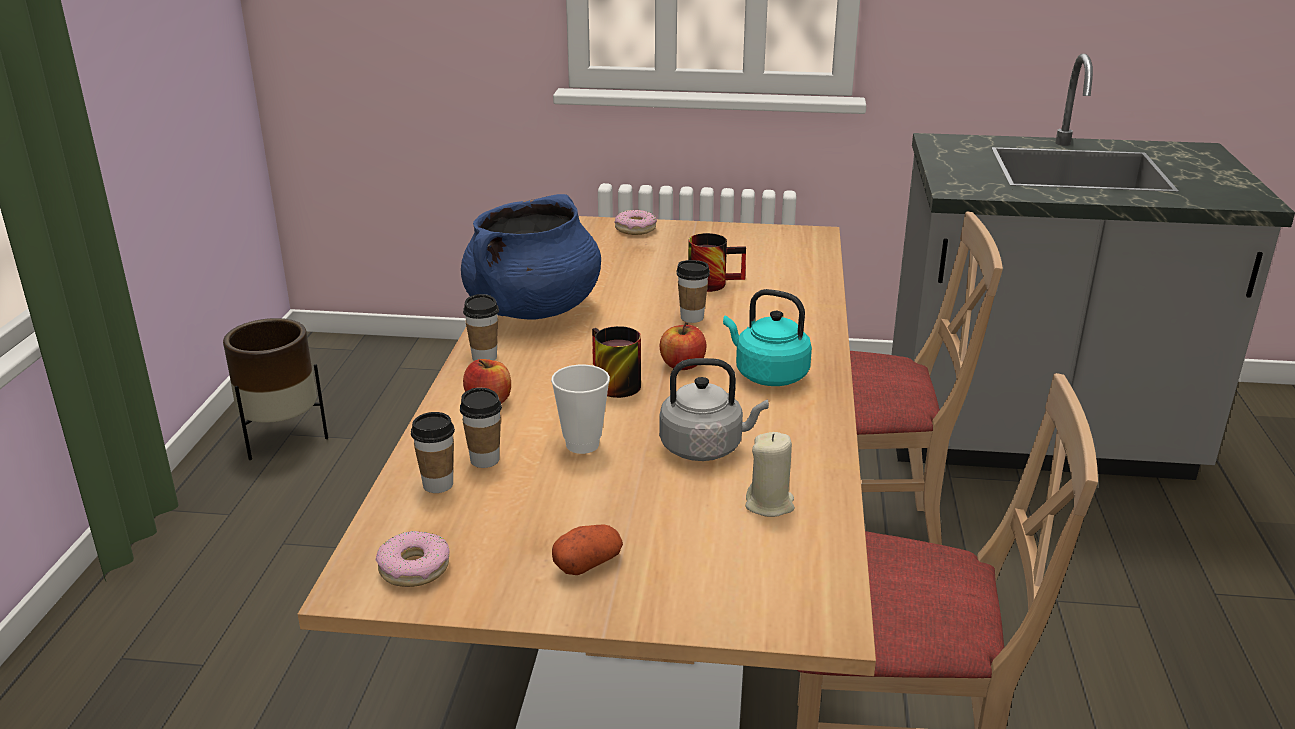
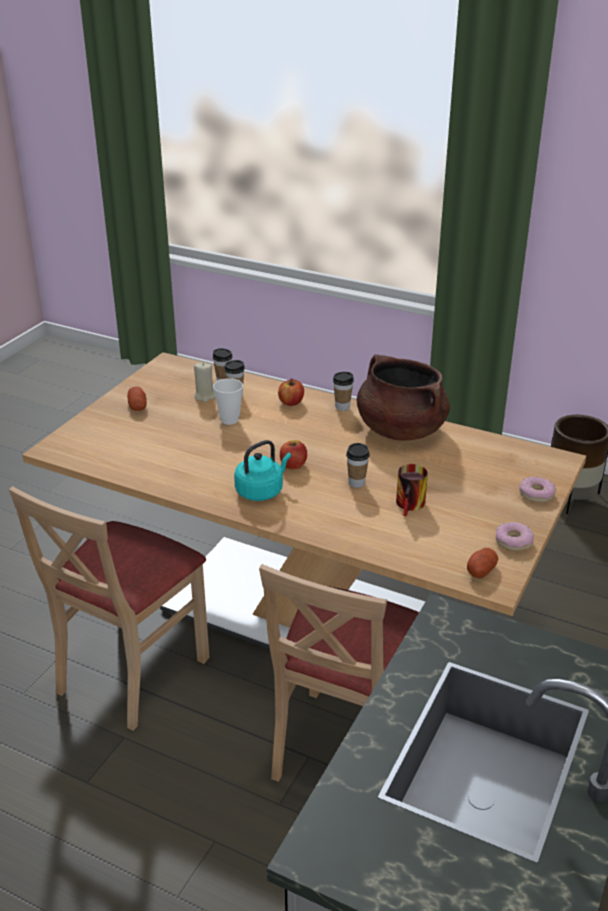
camera: 110 degrees right, 5 degrees up
donut [376,531,449,587] -> donut moved to [496,522,534,551]
blue cooking pot [461,194,601,320] -> brown cooking pot [357,354,450,441]
mug [592,326,641,398] -> none
grey kettle [659,358,769,461] -> none
beige candle [745,432,795,517] -> beige candle moved to [194,362,215,402]
none -> potato [467,548,499,578]

